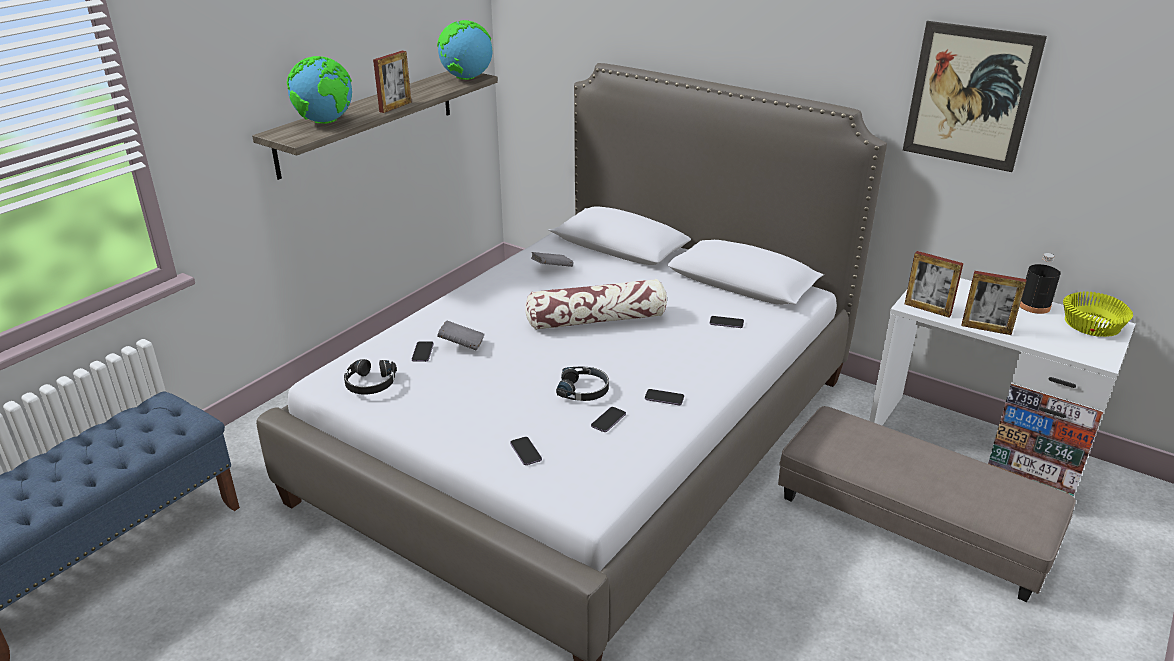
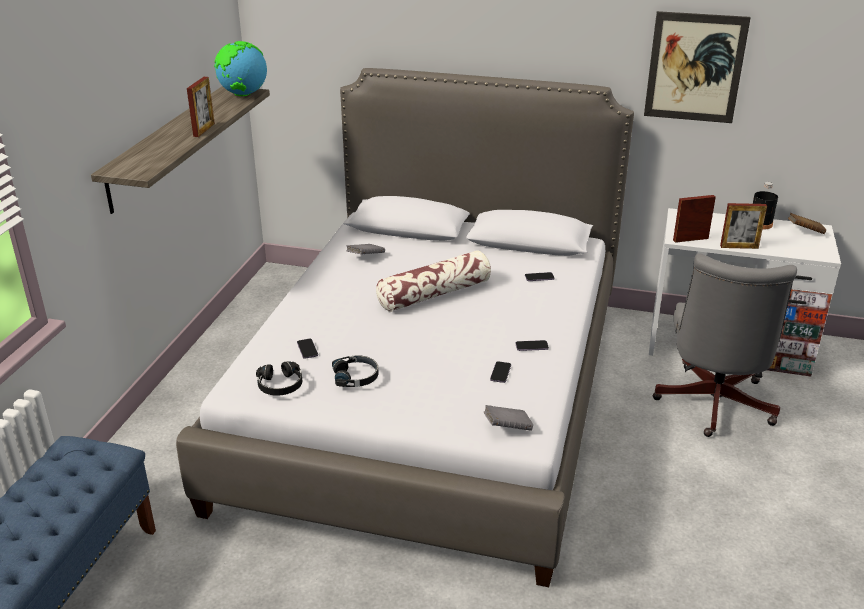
camera: 20 degrees left, 0 degrees up
globe [287,56,352,124] -> none
grey book [437,320,485,351] -> grey book moved to [484,405,533,431]
phone [510,437,542,465] -> none
black headphones [556,367,609,401] -> black headphones moved to [332,355,378,387]
grey ottoman [778,406,1076,602] -> grey office chair [653,253,797,437]
picture frame [905,251,963,317] -> picture frame turned 150 degrees clockwise [673,195,716,243]
yellow bowl [1063,291,1133,337] -> brown book [788,213,826,234]

